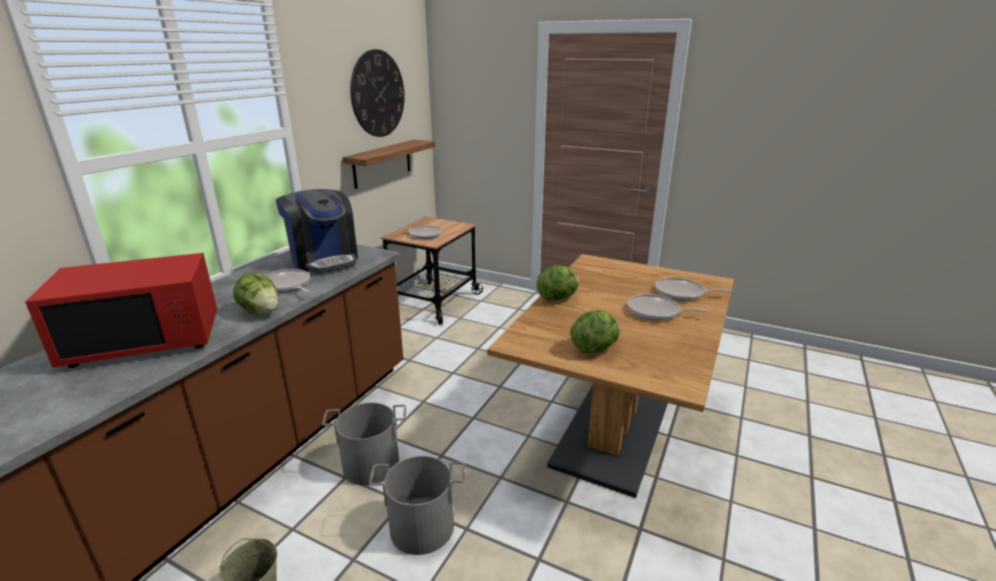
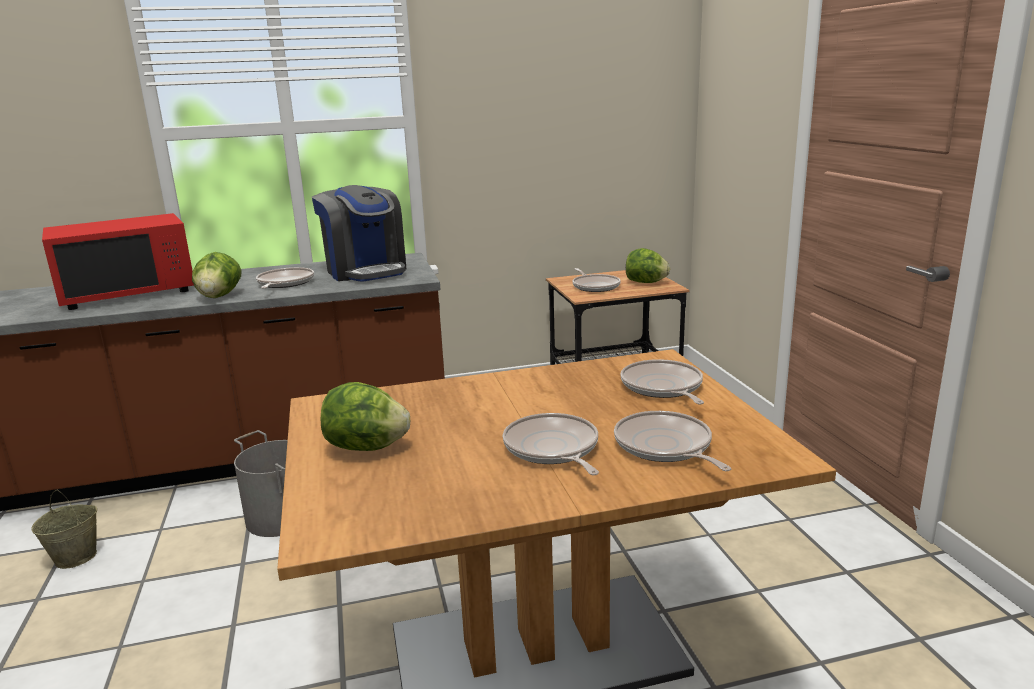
camera: 50 degrees right, 5 degrees down
red microwave [25,253,217,368] -> red microwave turned 60 degrees counterclockwise [42,213,194,310]
coffee machine [276,189,358,274] -> coffee machine turned 45 degrees counterclockwise [312,185,406,282]
shelf [343,140,435,189] -> none
wall clock [350,49,405,137] -> none
grey bucket [369,456,465,555] -> none
lettuce [536,265,579,301] -> lettuce moved to [626,248,670,283]
none -> frying pan [620,359,704,404]

